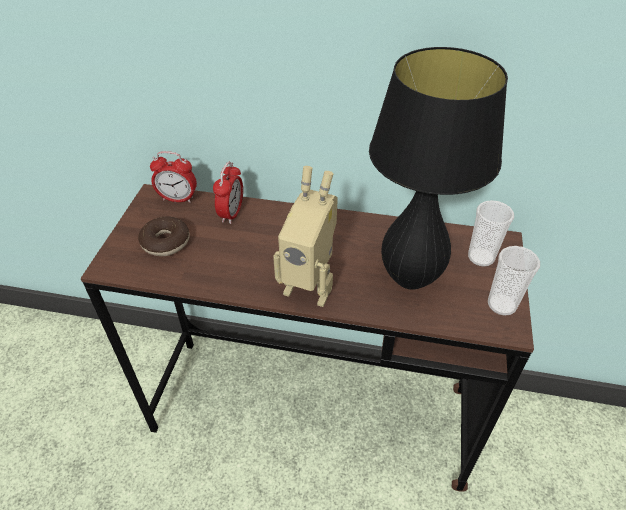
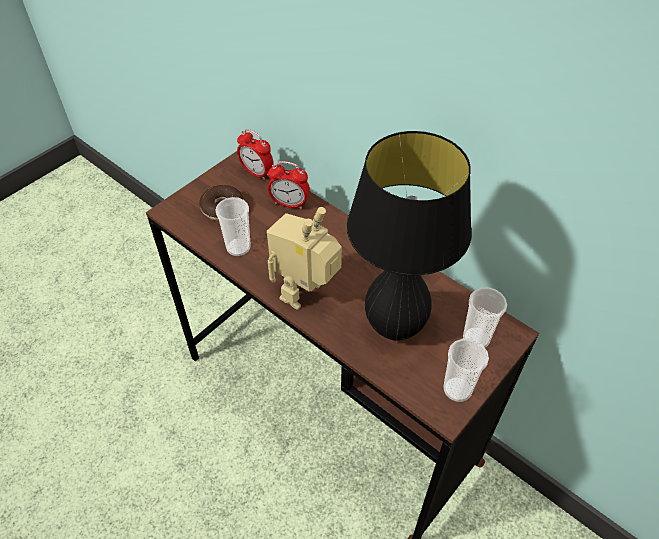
camera: 30 degrees right, 5 degrees up
alarm clock [213,162,243,224] -> alarm clock turned 60 degrees clockwise [268,161,310,209]
toy robot [273,166,338,307] -> toy robot turned 75 degrees clockwise [267,207,342,310]
none -> cup [215,197,251,256]

